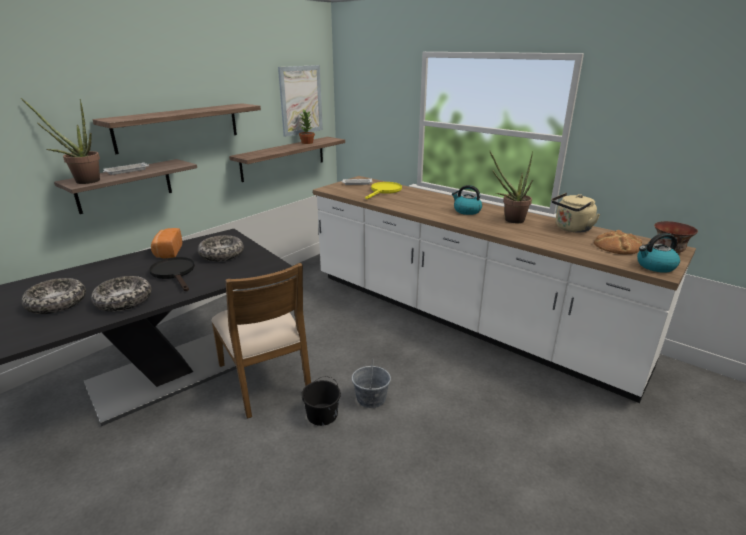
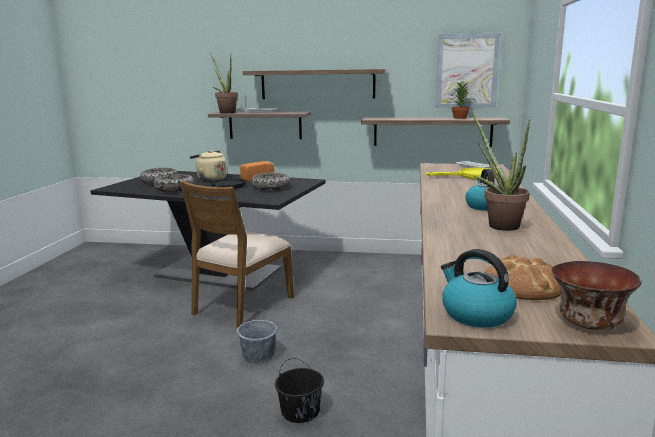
camera: 60 degrees right, 10 degrees down
black bucket [301,376,341,426] -> black bucket moved to [275,358,324,423]
beige kettle [552,193,600,233] -> beige kettle moved to [190,150,227,181]

